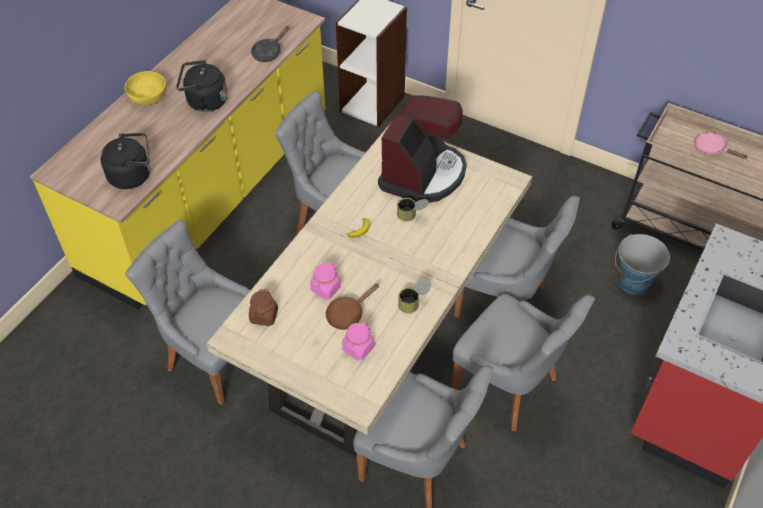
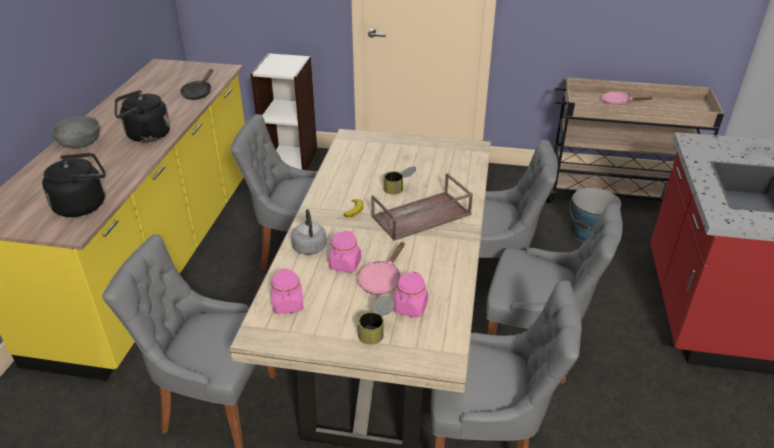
camera: 20 degrees left, 15 degrees down
yellow bowl [125,71,166,105] -> grey bowl [51,116,100,148]
brown jar [249,289,278,326] -> pink jar [271,268,304,314]
brown frying pan [326,284,379,330] -> pink frying pan [358,242,405,295]
coffee machine [378,95,467,203] -> none
can [398,279,431,313] -> can moved to [357,296,394,345]
none -> grey kettle [291,209,326,255]
none -> brown tray [371,173,473,241]

